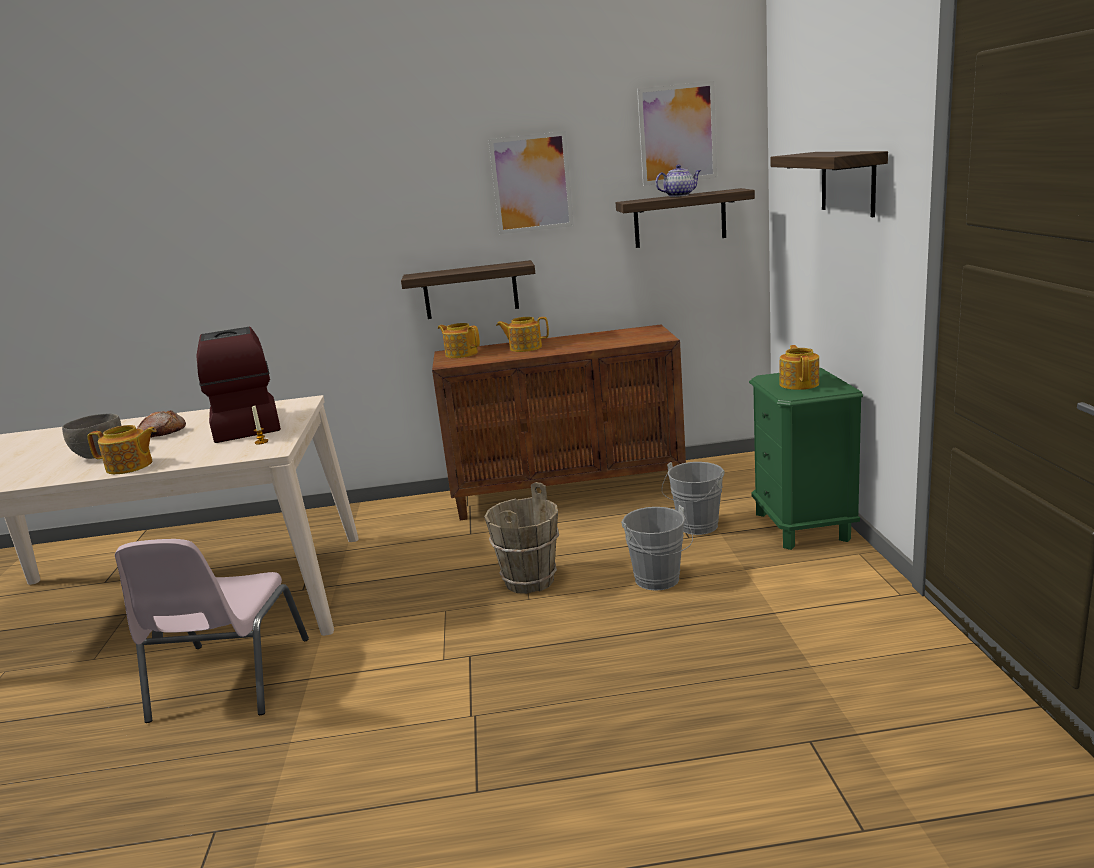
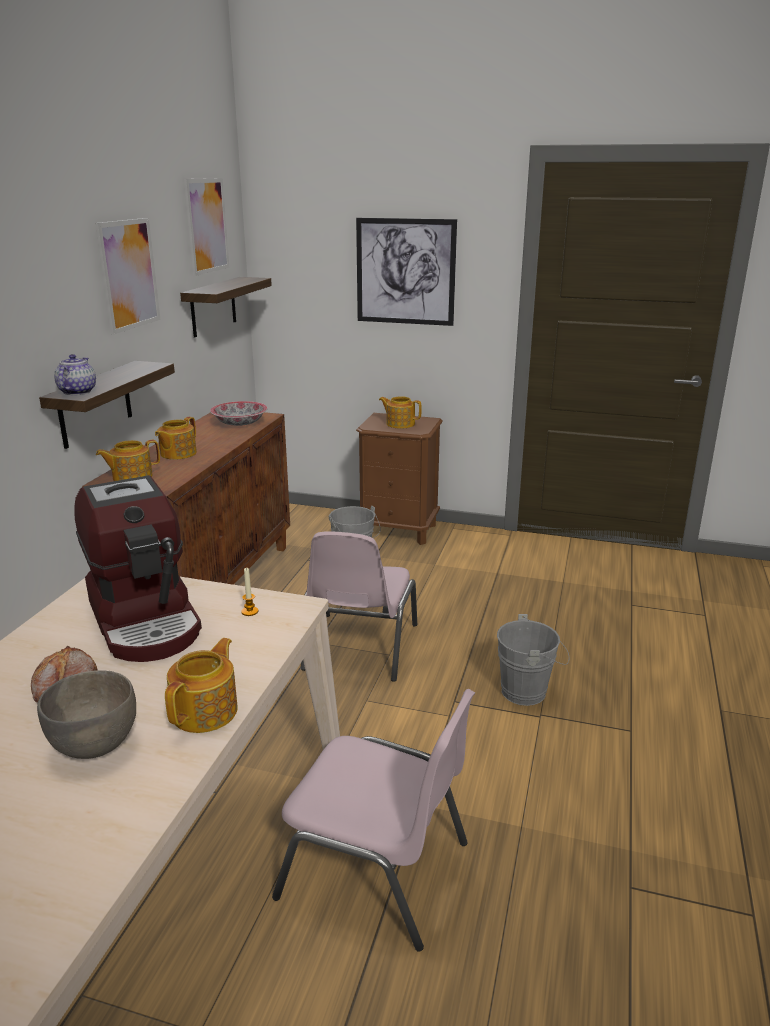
camera: 70 degrees left, 5 degrees up
coffee machine [196,327,281,443] -> coffee machine turned 120 degrees counterclockwise [74,475,202,662]
brown bucket [484,482,559,594] -> pink chair [301,531,417,682]
grey bucket [621,505,693,591] -> grey bucket moved to [497,614,569,706]
teapot [655,165,701,197] -> teapot moved to [54,354,96,395]
green nightstand [749,368,863,550] -> brown nightstand [356,413,443,545]
shelf [771,151,888,217] -> picture [356,218,457,326]
none -> bowl [210,401,267,426]

